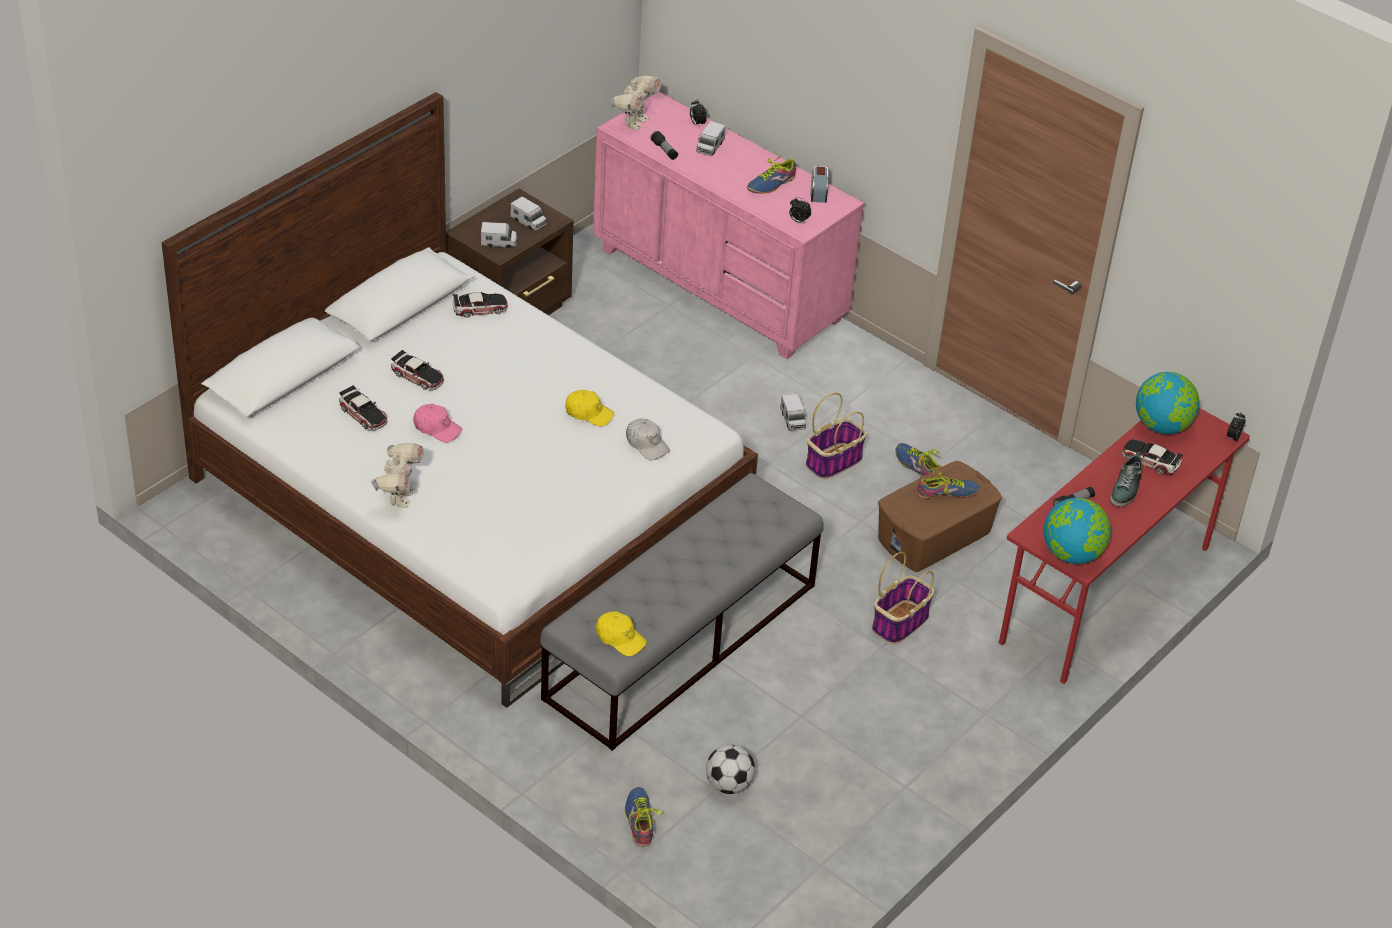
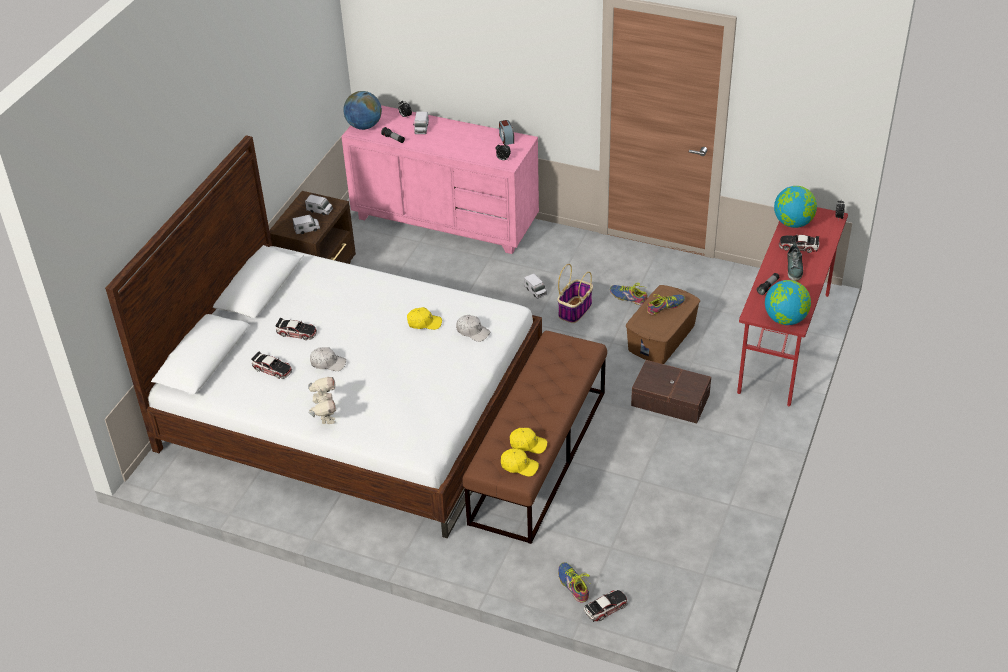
camera: 15 degrees left, 0 degrees up
pink cap [413,404,462,443] -> white cap [310,347,346,371]
toy car [452,292,508,318] -> toy car moved to [584,590,628,622]
grey bench [540,473,824,751] -> brown bench [463,331,607,544]
toy robot [610,76,661,130] -> globe [343,91,382,130]
football [706,745,755,794] -> none
shoe [747,153,796,194] -> none
basket [872,552,934,644] -> brown storage box [631,360,711,423]
none -> yellow cap [510,428,547,454]

